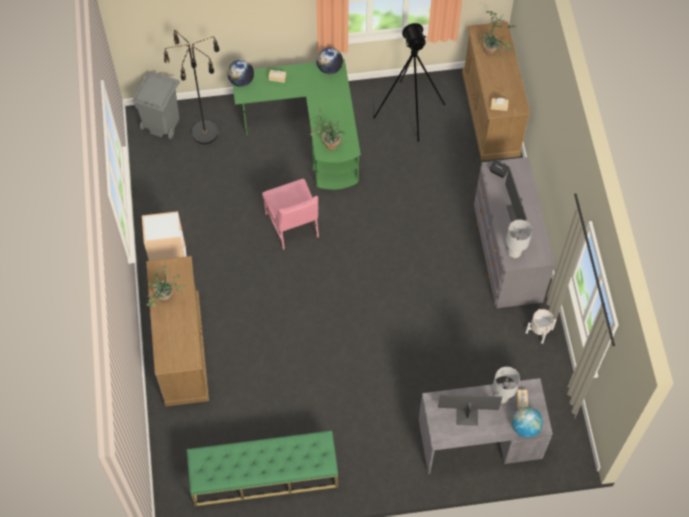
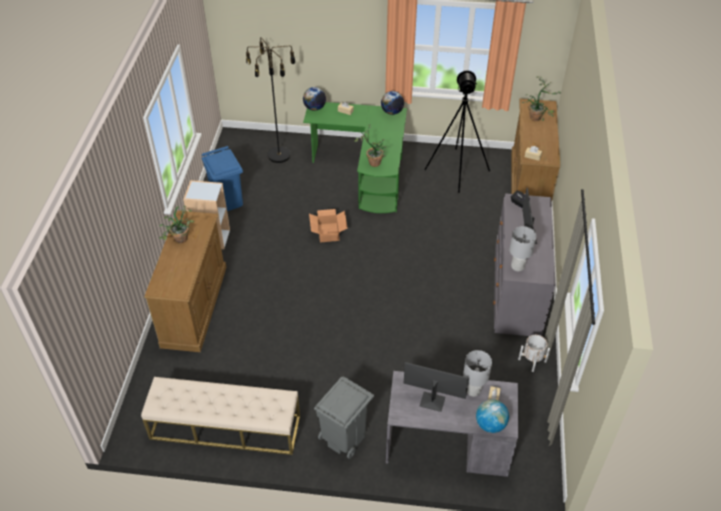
camera: 15 degrees right, 15 degrees down
grey trash can [132,71,180,139] -> grey trash can moved to [314,376,374,459]
green bench [187,430,338,506] -> beige bench [141,377,300,455]
pink chair [262,179,319,250] -> cardboard box [309,209,348,242]
none -> blue trash can [201,146,243,211]

